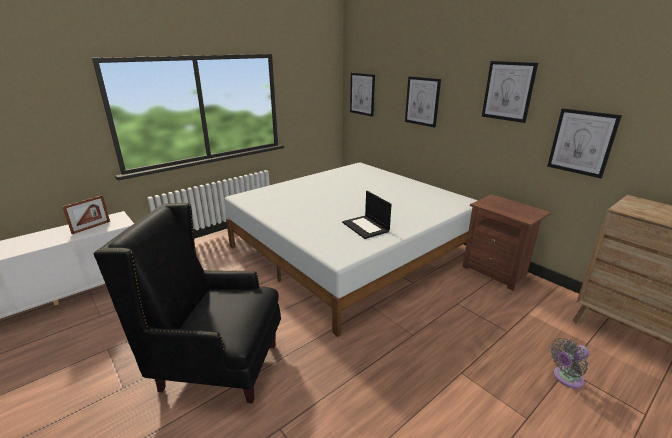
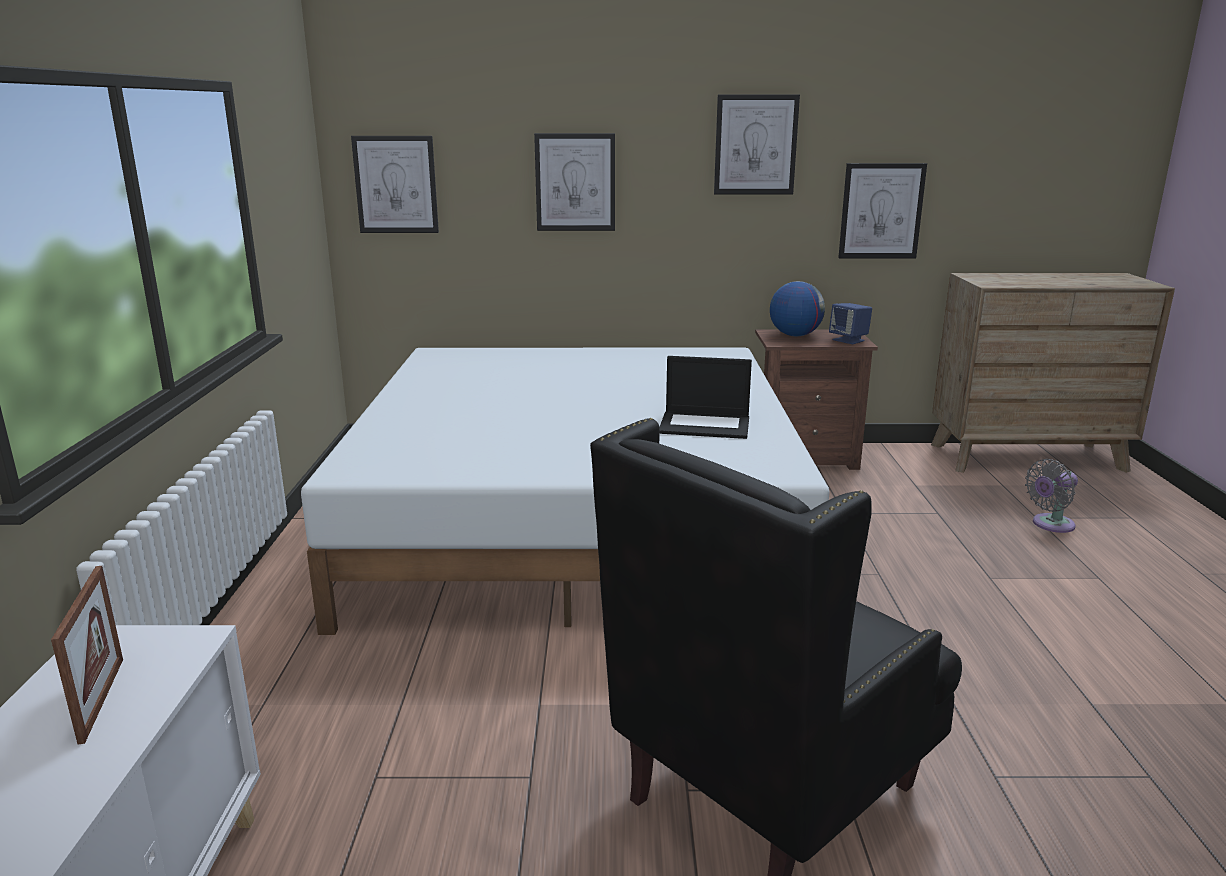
camera: 50 degrees left, 5 degrees down
grey fan [550,338,589,389] -> grey fan turned 45 degrees clockwise [1025,459,1078,533]
none -> globe [770,281,825,336]
none -> blue speaker [829,303,872,344]

